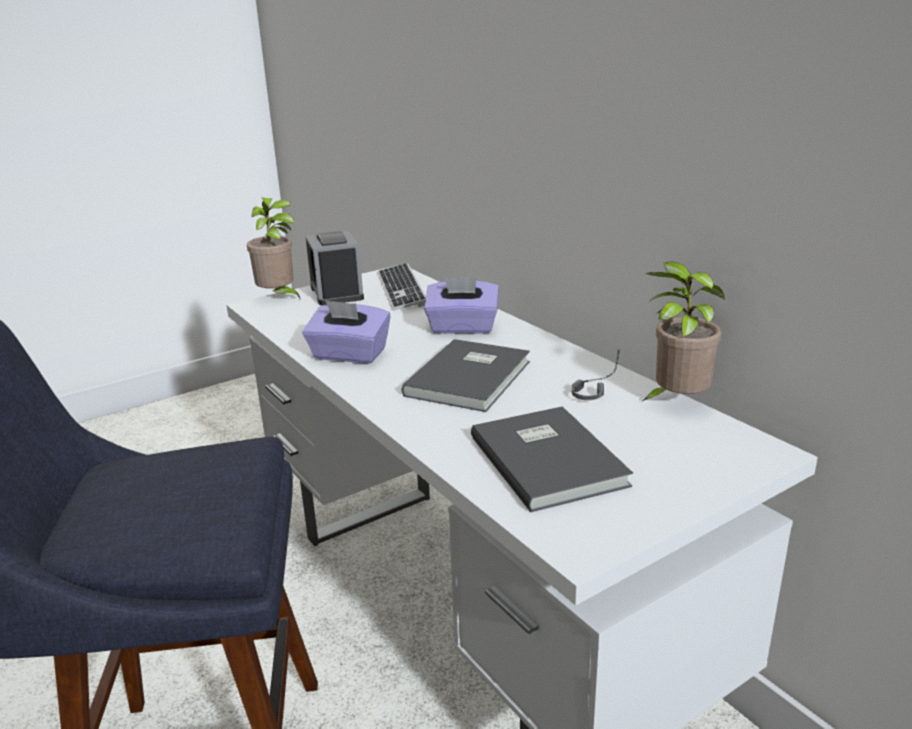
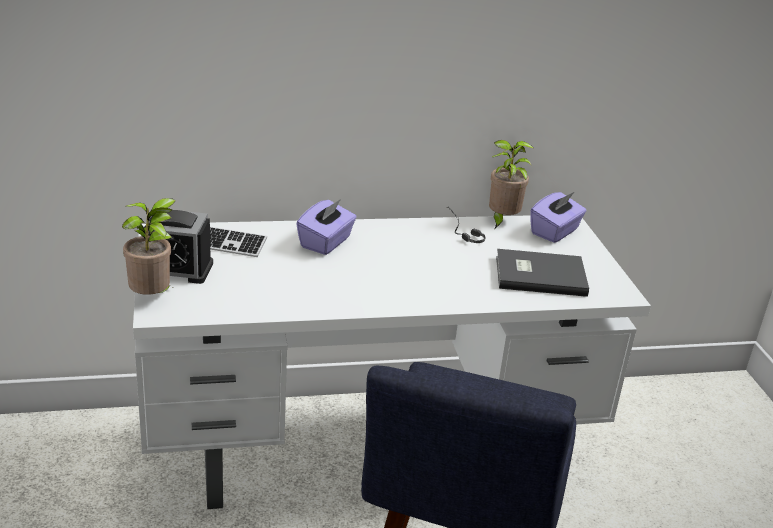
camera: 70 degrees left, 5 degrees up
purple tissue box [303,300,390,364] -> purple tissue box moved to [530,192,587,243]
grey book [402,339,530,412] -> none

